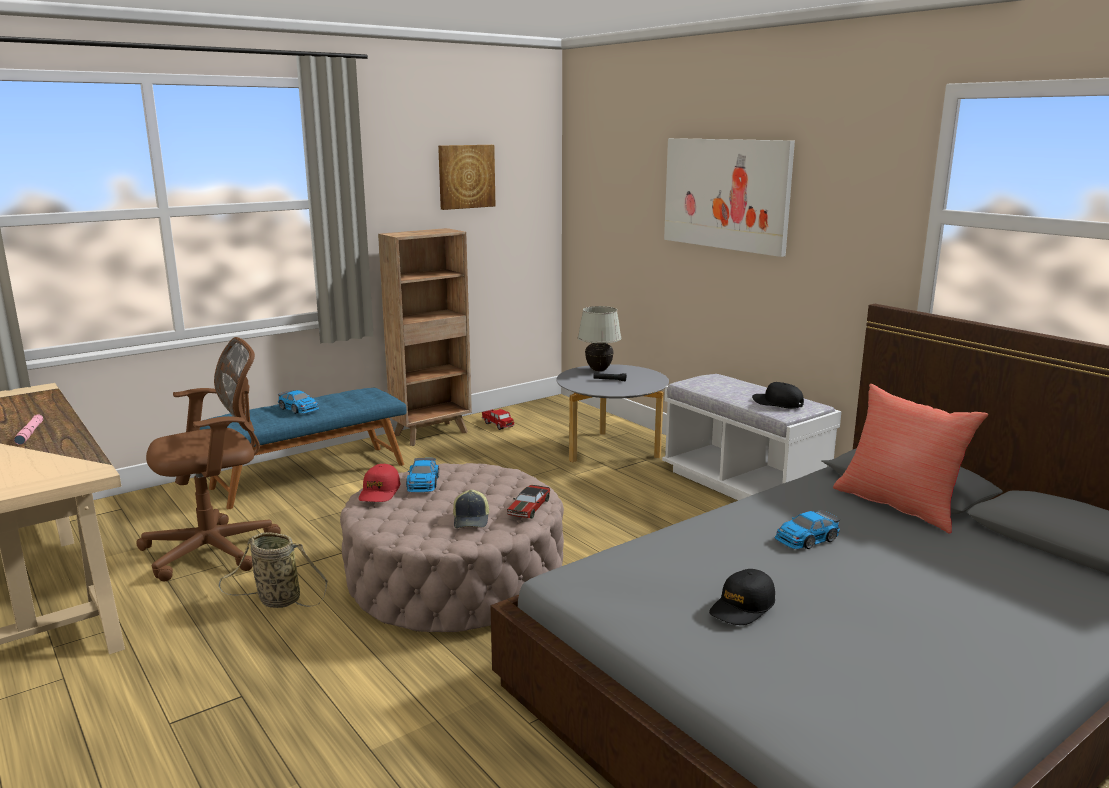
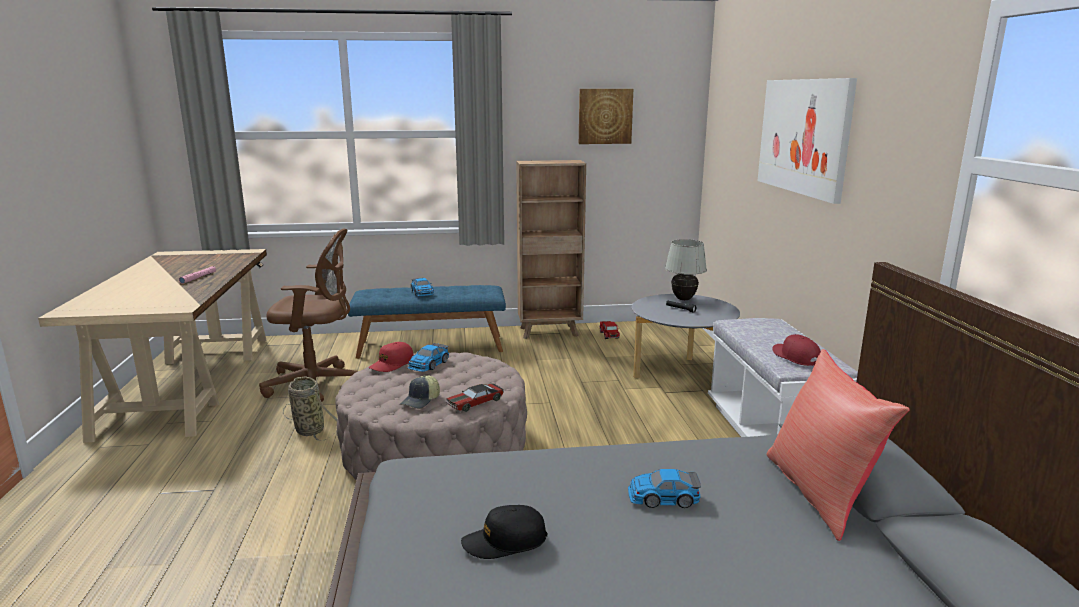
camera: 30 degrees right, 0 degrees up
black cap [752,382,804,409] -> red cap [773,334,821,366]

